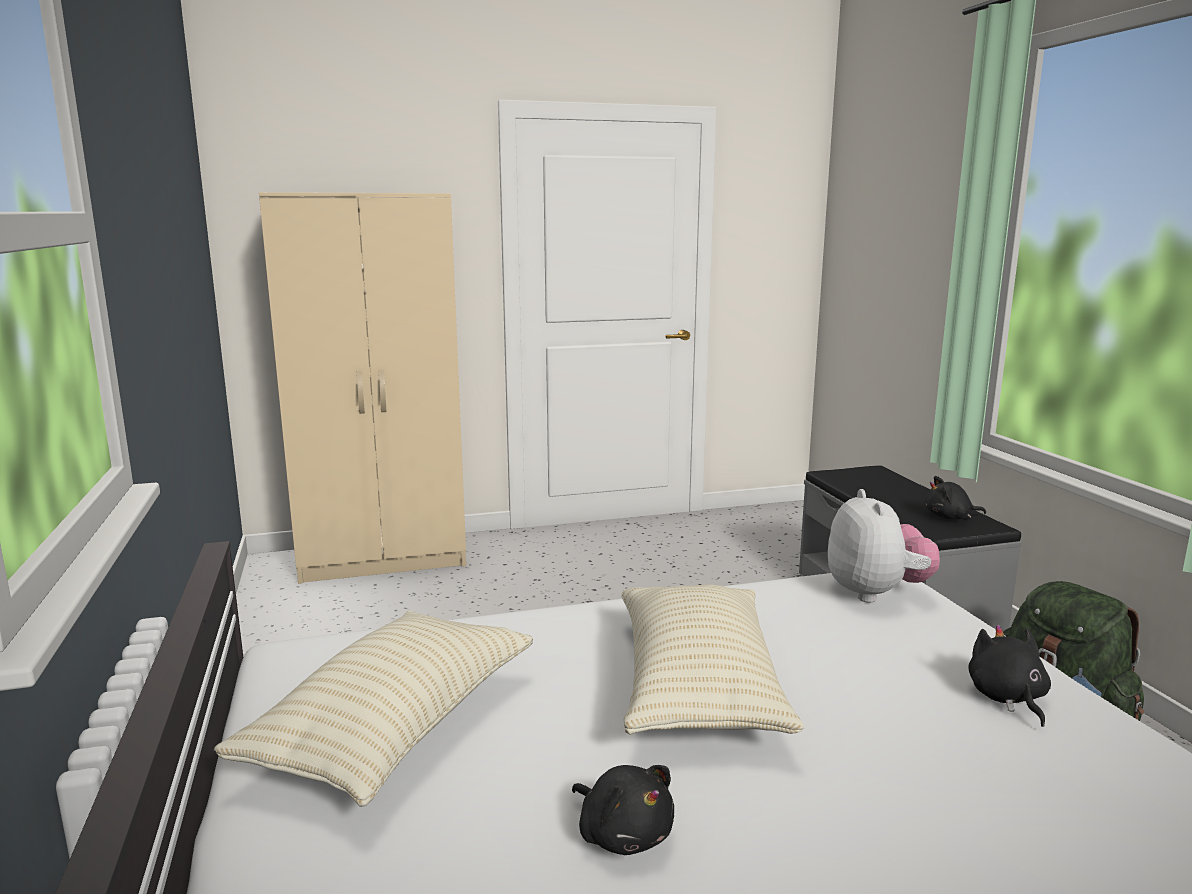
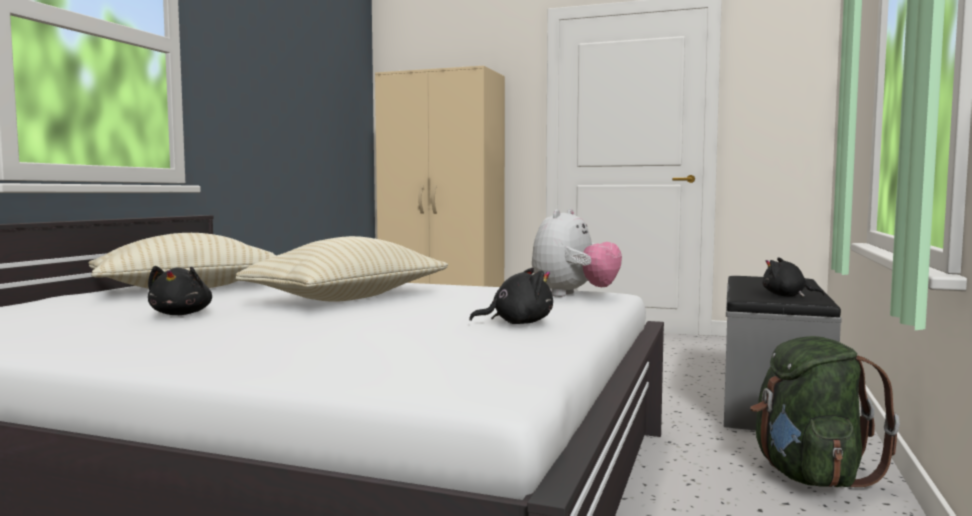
camera: 35 degrees right, 10 degrees down
black plush toy [968,624,1051,727] -> black plush toy turned 45 degrees clockwise [469,268,553,324]

